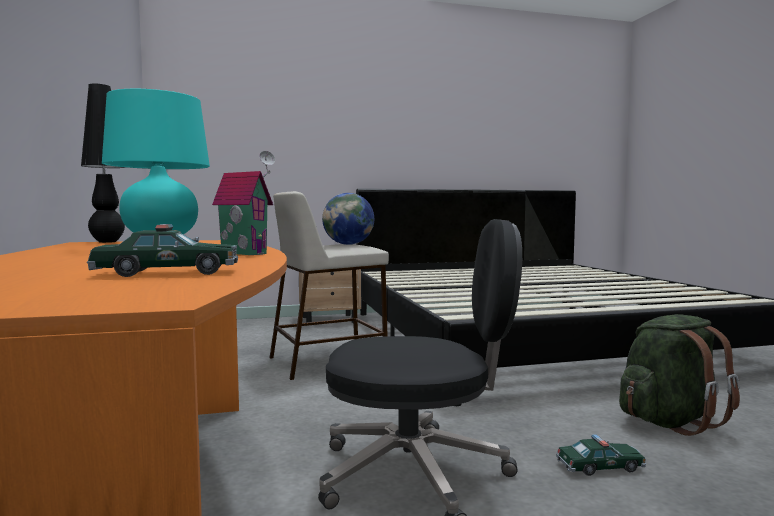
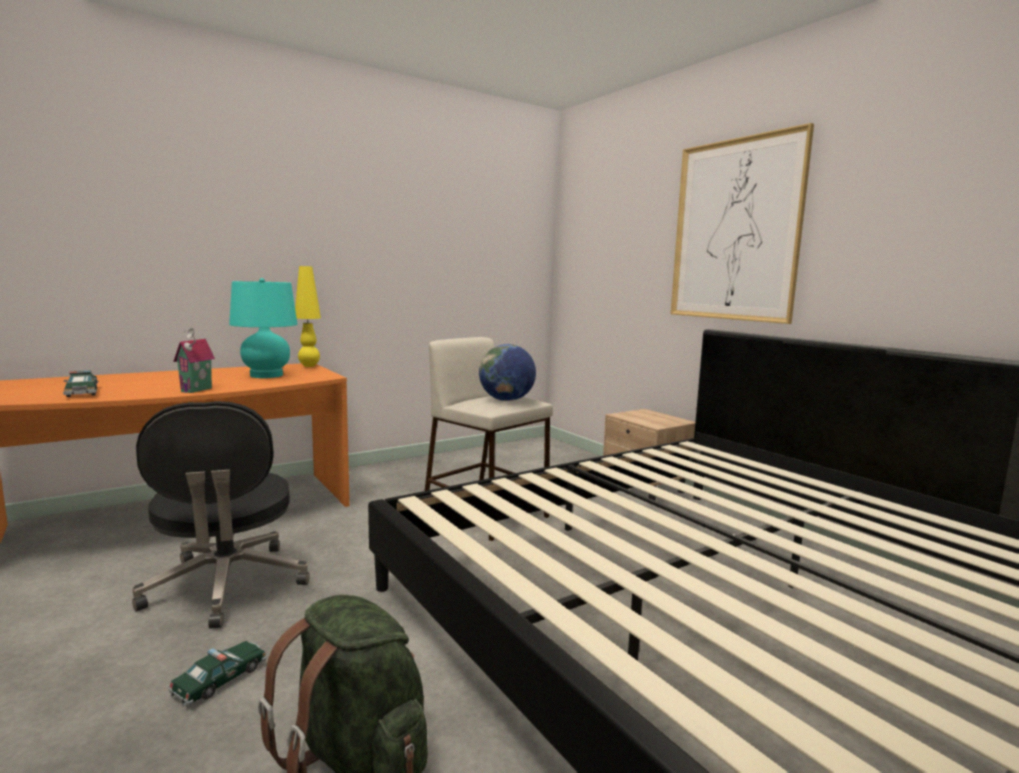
camera: 70 degrees right, 5 degrees up
black table lamp [81,84,126,243] -> yellow table lamp [295,266,321,367]
toy car [556,434,646,476] -> toy car turned 120 degrees counterclockwise [168,641,266,706]
none -> picture [671,123,814,324]

